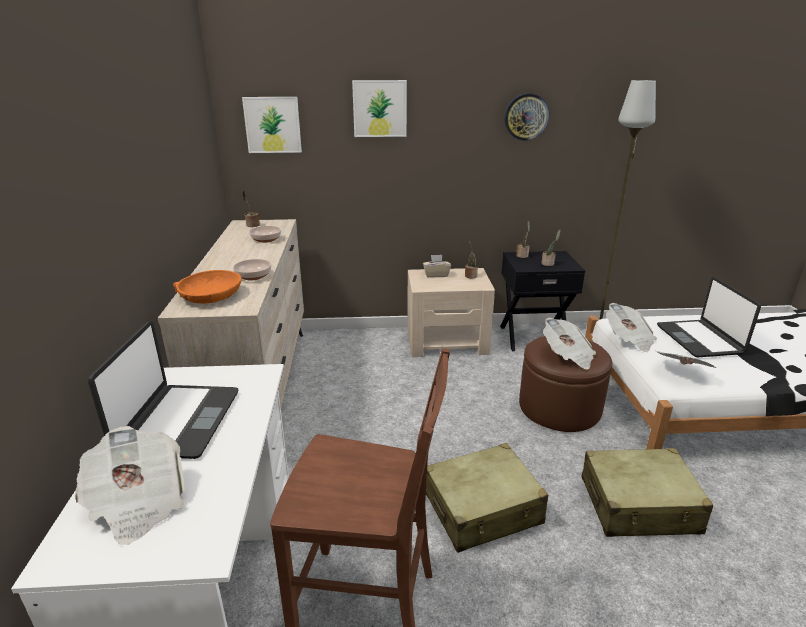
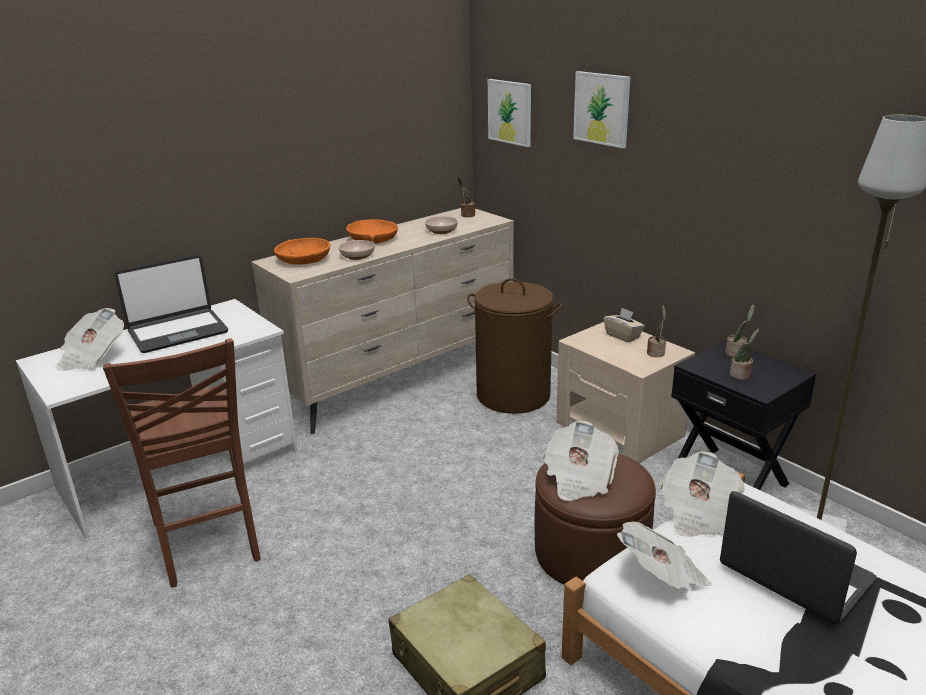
camera: 55 degrees right, 0 degrees up
beige suitcase [426,443,548,553] -> none
wall clock [504,93,549,141] -> none
laptop [657,277,761,357] -> laptop turned 90 degrees clockwise [720,491,876,624]
none -> orange bowl [346,219,398,244]
none -> brown laundry basket [467,278,562,414]

